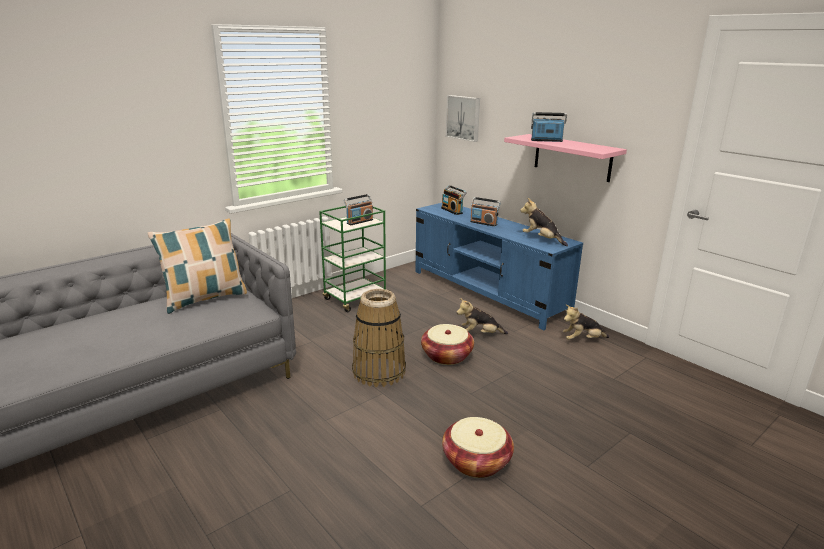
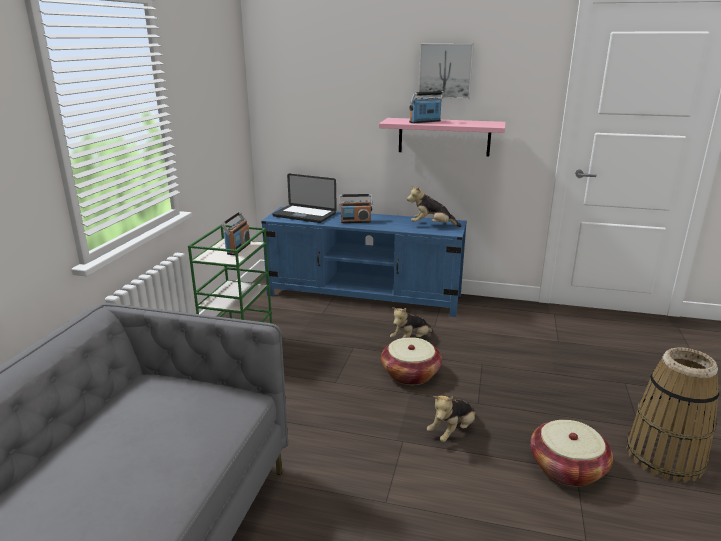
camera: 35 degrees left, 0 degrees up
pillow [148,219,247,314] -> none
basket [352,289,406,387] -> basket moved to [627,347,720,483]
radio [441,185,467,215] -> laptop [272,174,337,223]
picture [446,95,480,142] -> picture moved to [418,43,474,99]
plush toy [563,305,609,340] -> plush toy moved to [427,396,476,442]

